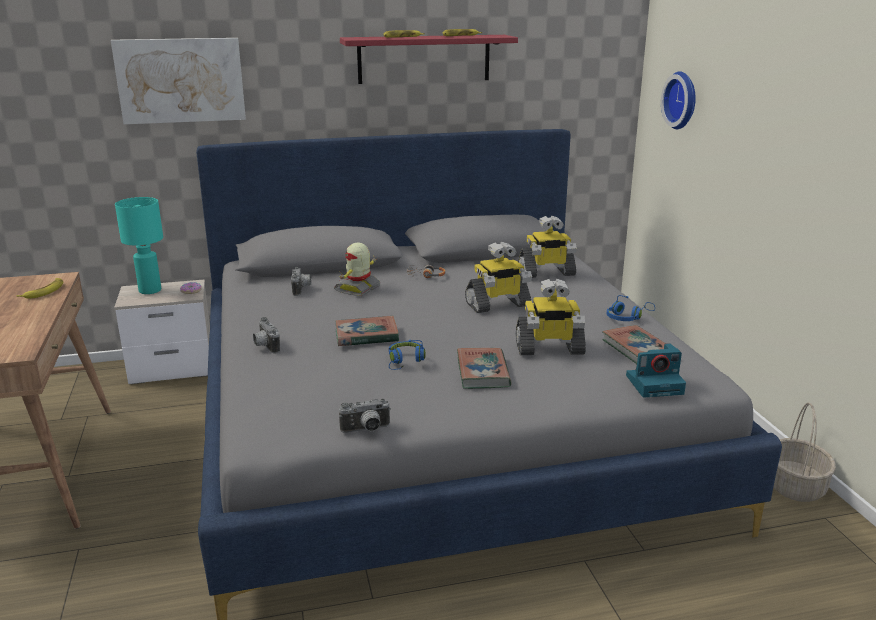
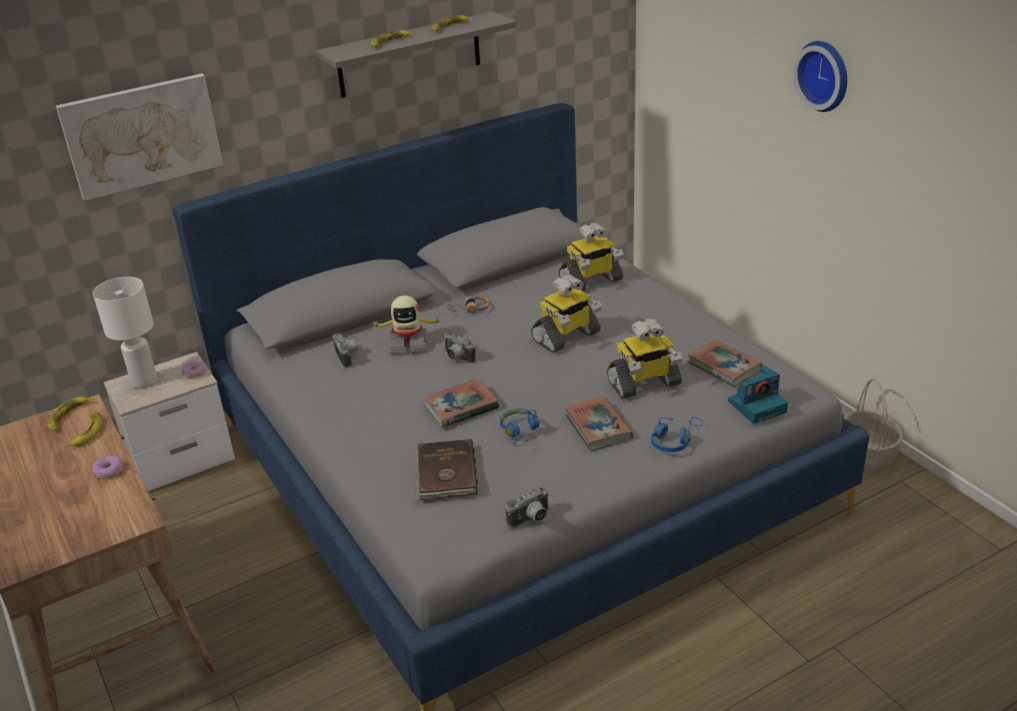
camera: 15 degrees left, 10 degrees up
turquoise table lamp [115,197,163,294] -> white table lamp [93,277,157,389]
camera [253,317,280,353] -> camera moved to [444,330,475,363]
toy robot [334,243,380,296] -> toy robot turned 105 degrees counterclockwise [372,296,442,354]
red shelf [340,35,518,84] -> grey shelf [316,11,516,98]
blue headphones [607,295,655,321] -> blue headphones moved to [651,417,703,452]
wall clock [661,71,696,129] -> wall clock moved to [793,41,847,112]
none -> banana [47,397,94,431]
none -> donut [92,456,123,479]
none -> brown book [415,439,478,500]

